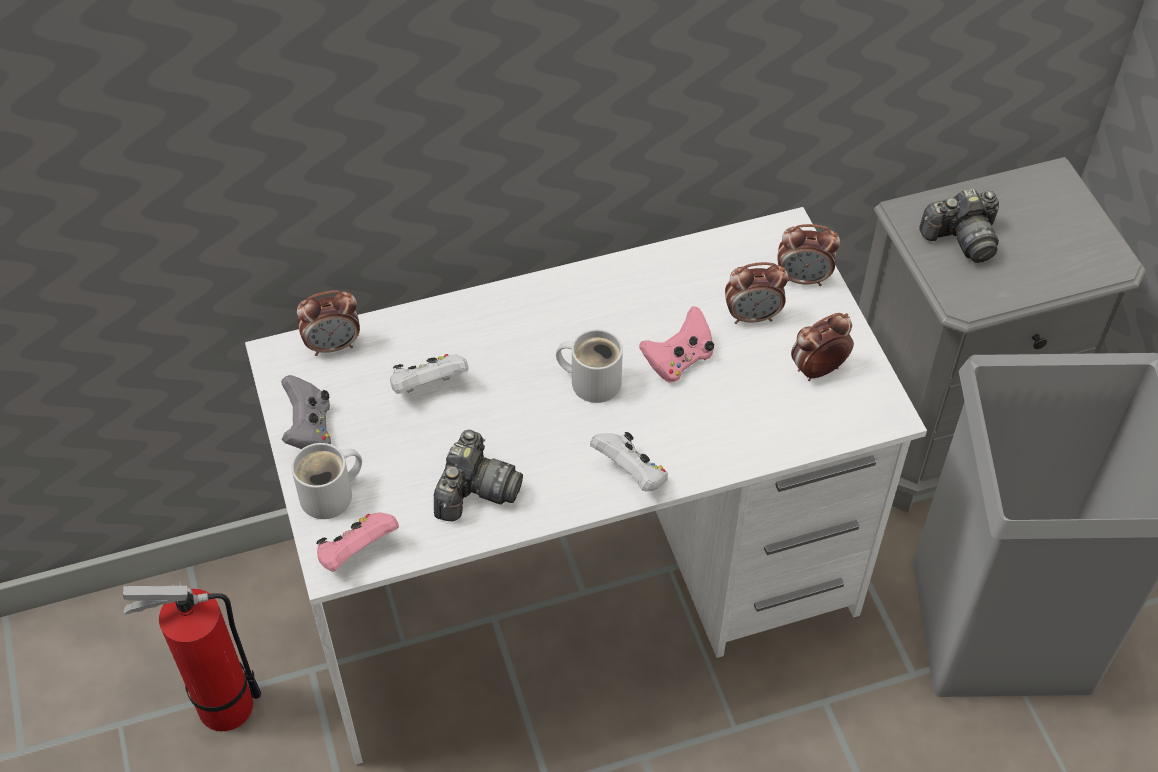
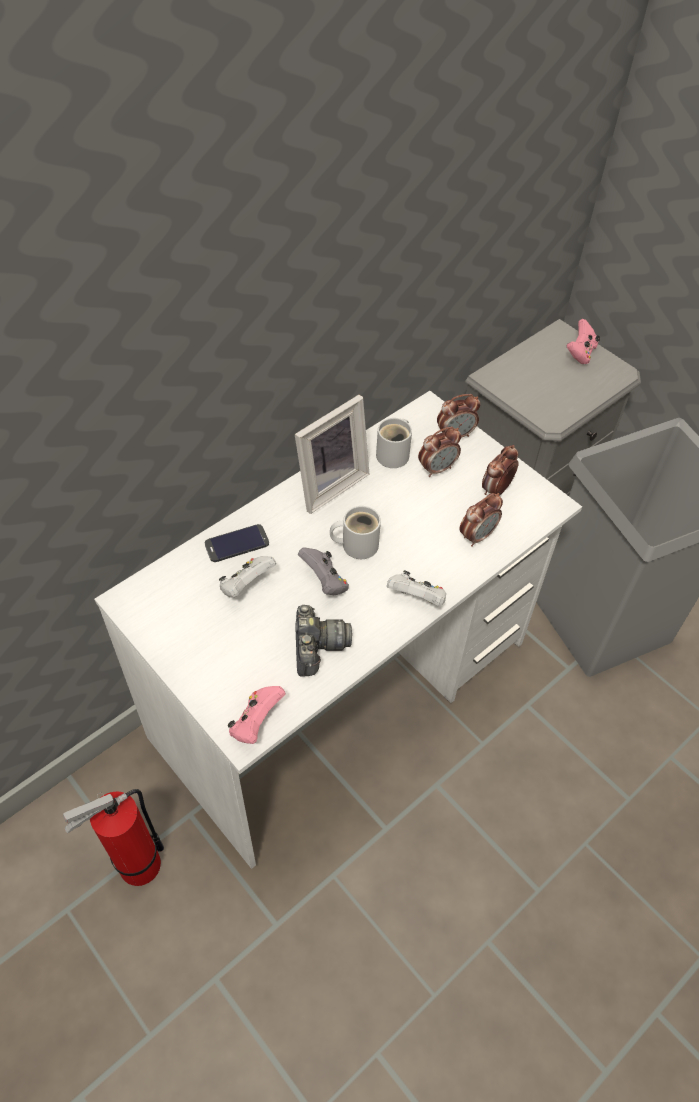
camera: 25 degrees left, 0 degrees up
grey game controller [281,375,331,449] -> grey game controller moved to [298,547,349,595]
white mug [291,443,362,519] -> white mug moved to [376,418,412,468]
alarm clock [297,291,360,356] -> alarm clock moved to [459,493,503,547]
pink game controller [639,306,714,382] -> pink game controller moved to [566,319,600,364]
camera [919,189,999,263] -> none
none -> phone [205,524,269,562]
none -> picture frame [295,395,369,514]

